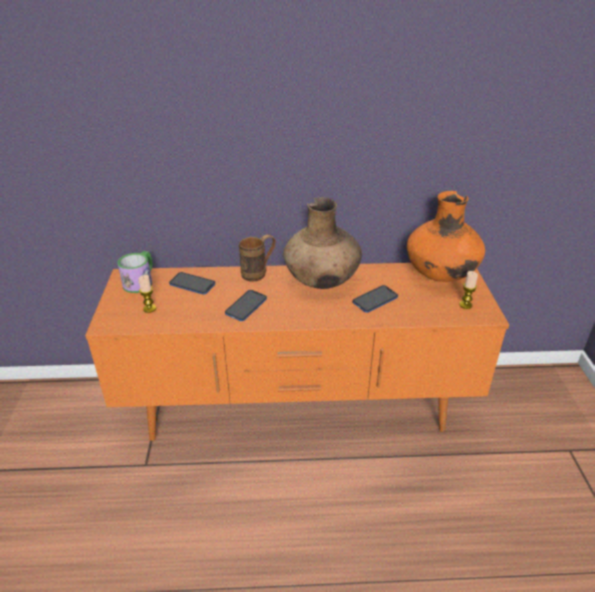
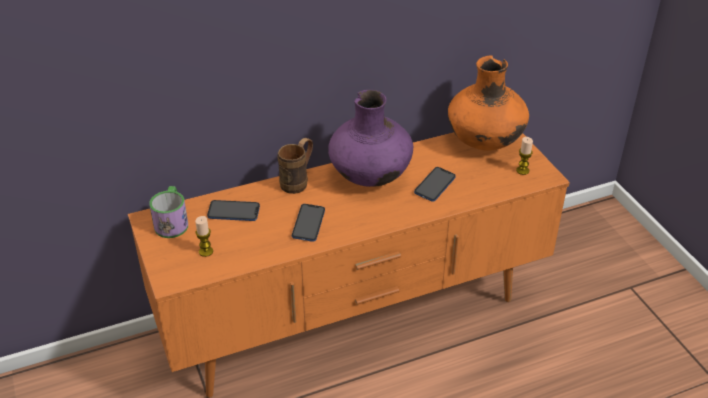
camera: 20 degrees left, 5 degrees up
brown vase [283,197,362,289] -> purple vase [328,90,413,187]

